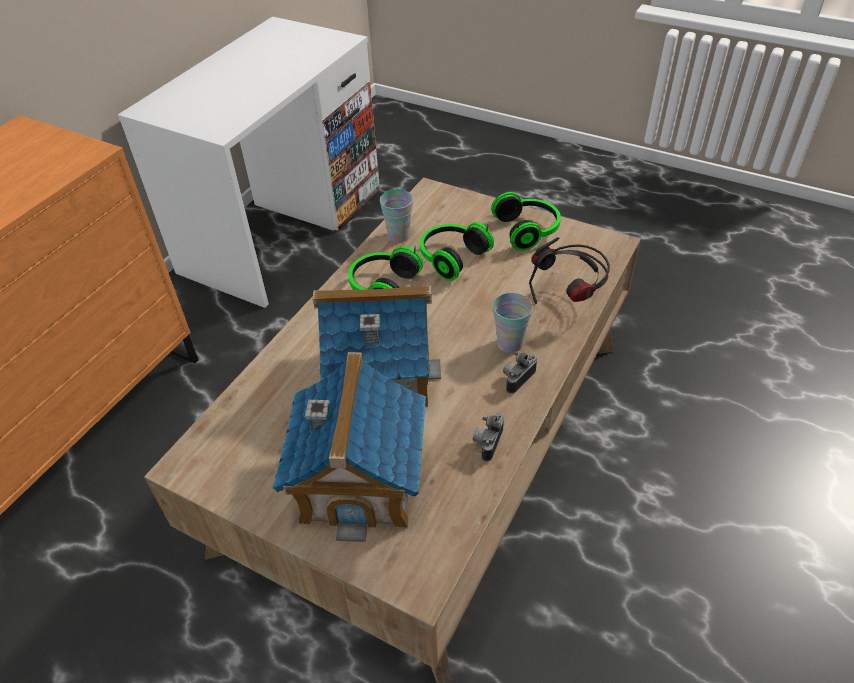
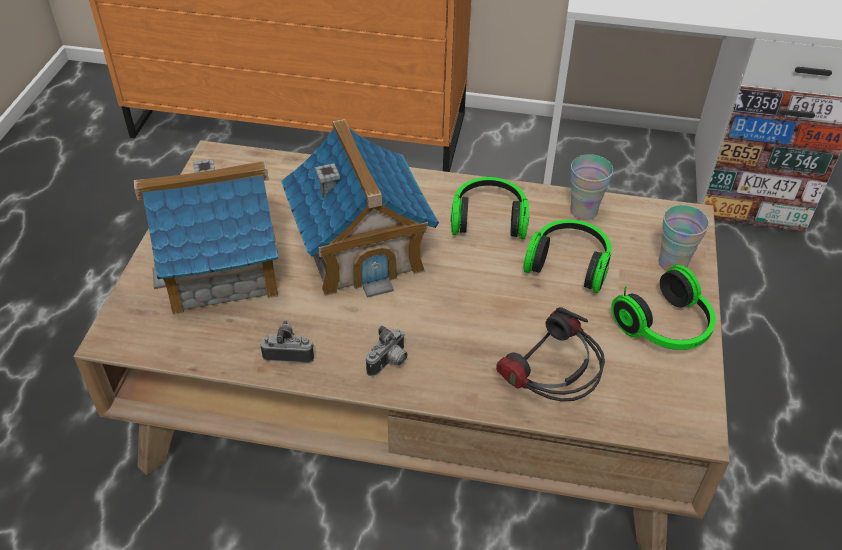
camera: 70 degrees right, 0 degrees up
cup [493,293,533,353] -> cup moved to [658,205,709,271]
camera [503,352,537,394] -> camera turned 105 degrees clockwise [366,325,408,376]

